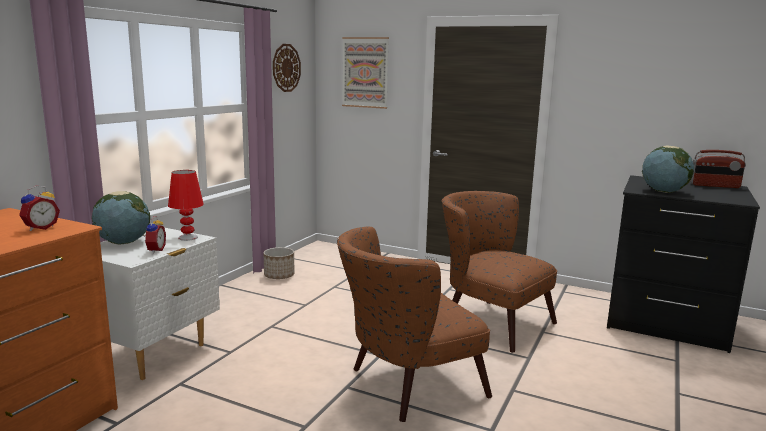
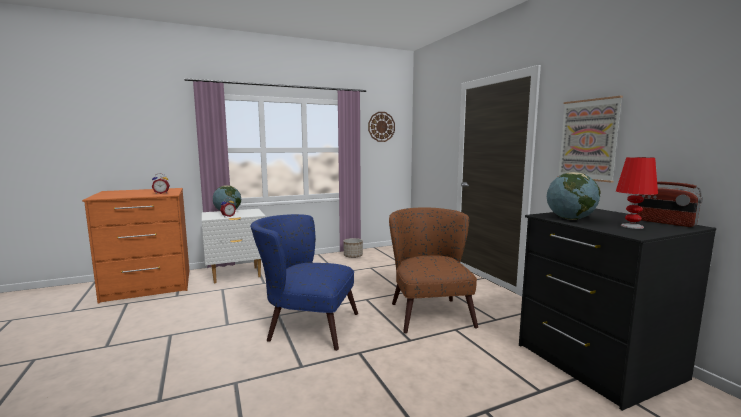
camera: 40 degrees right, 5 degrees down
red table lamp [168,170,204,241] -> red table lamp moved to [616,157,658,229]
brown armchair [337,227,492,422] -> blue armchair [250,214,358,351]
picture [342,37,389,109] -> picture moved to [558,96,623,182]

